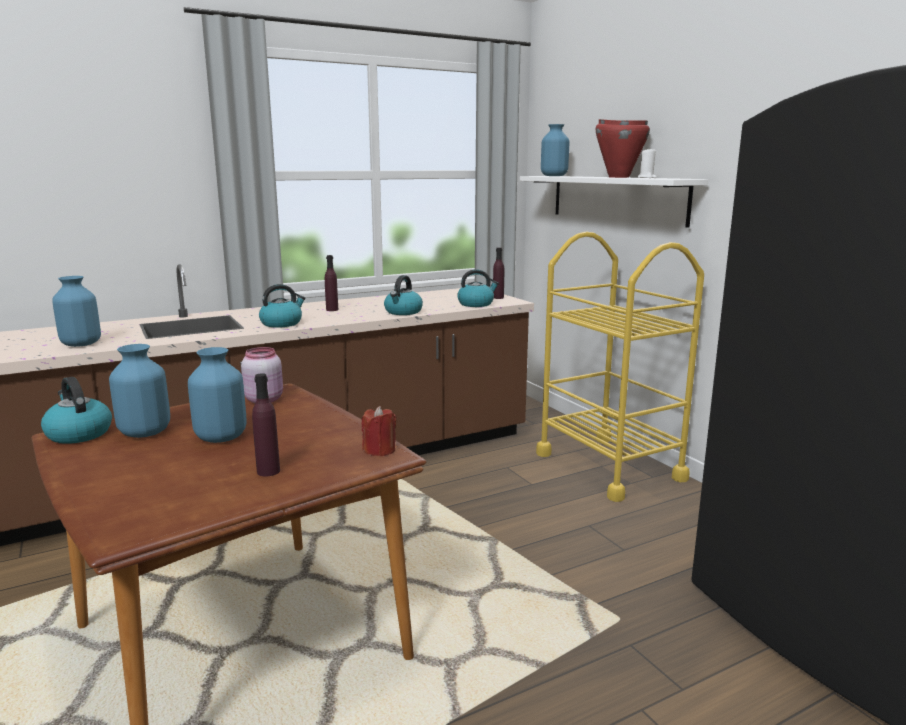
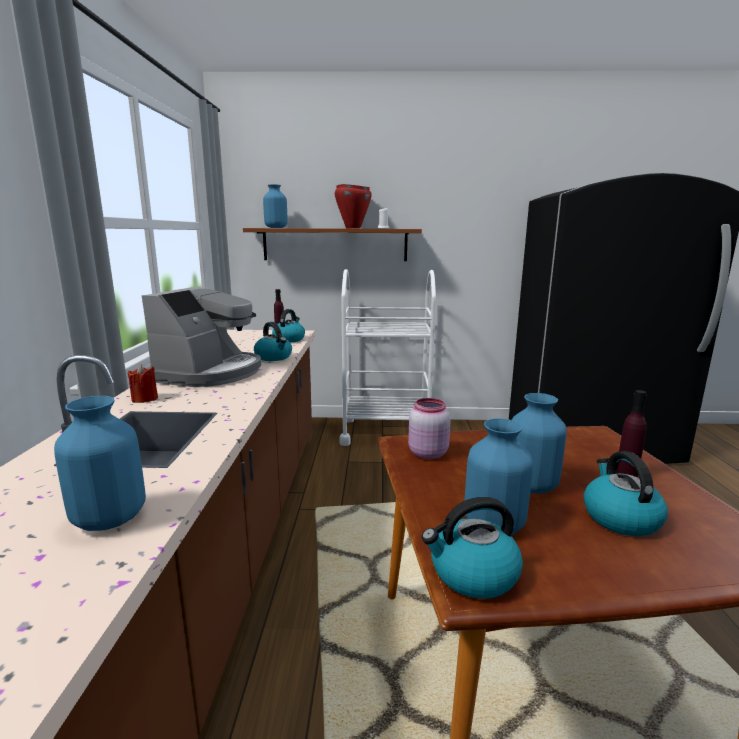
camera: 60 degrees left, 0 degrees up
kettle [259,284,305,328] -> kettle moved to [584,451,668,536]
purple bottle [325,255,338,311] -> coffee machine [142,286,261,387]
red candle [362,406,396,457] -> red candle moved to [128,364,158,403]
white shelf [520,176,708,228] -> brown shelf [243,228,422,261]
yellow cart [536,232,704,502] -> white cart [339,269,436,446]

